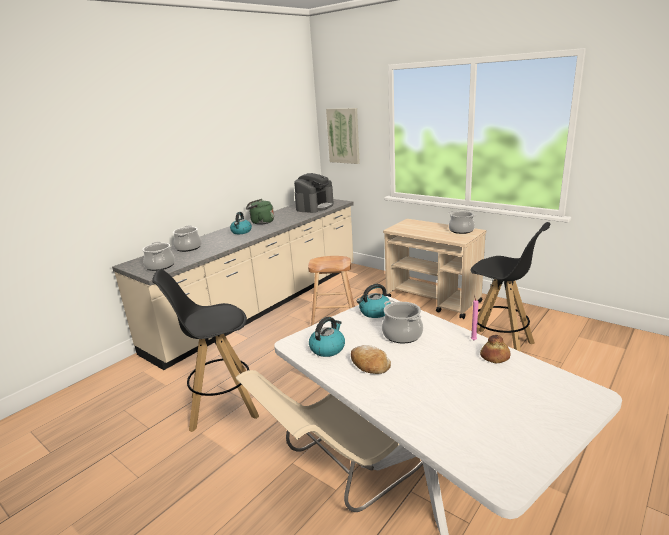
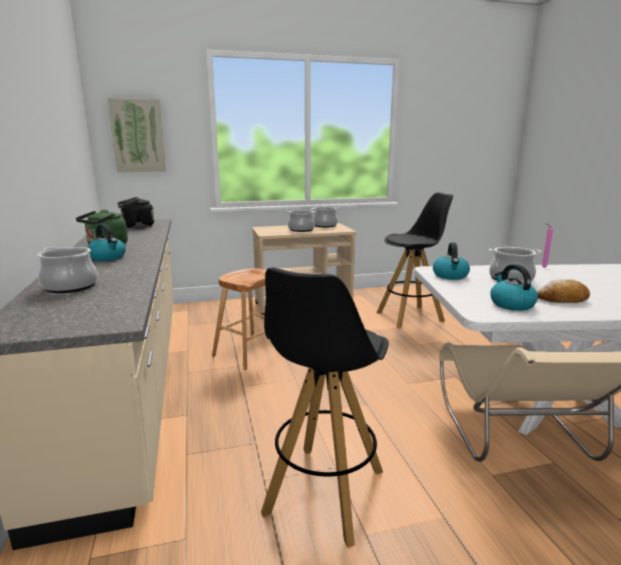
camera: 55 degrees left, 5 degrees down
cooking pot [142,242,175,271] -> cooking pot moved to [286,210,317,232]
coffee machine [294,173,334,213] -> black kettle [118,197,154,228]
bread [480,335,510,363] -> none

